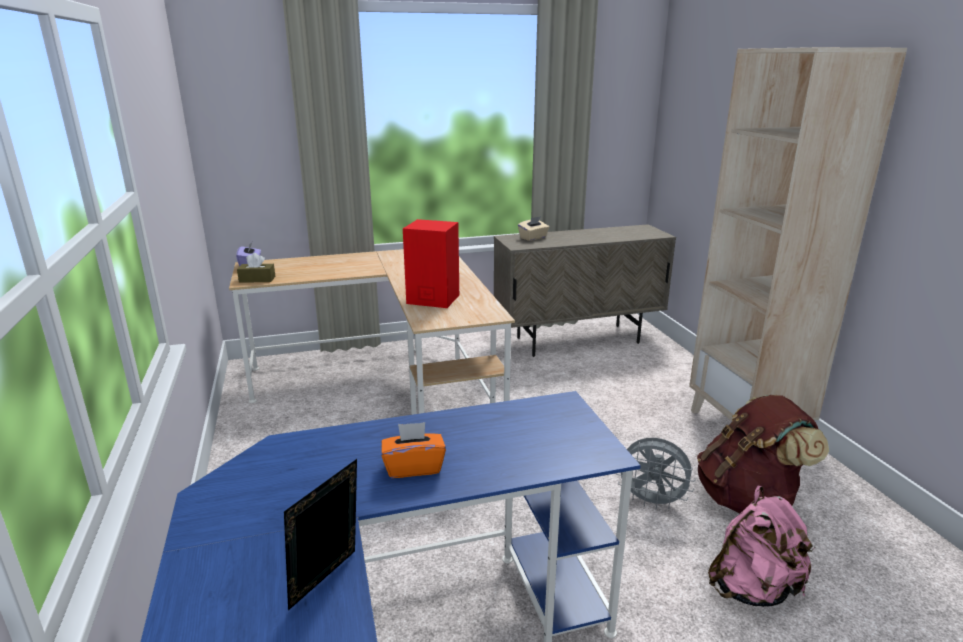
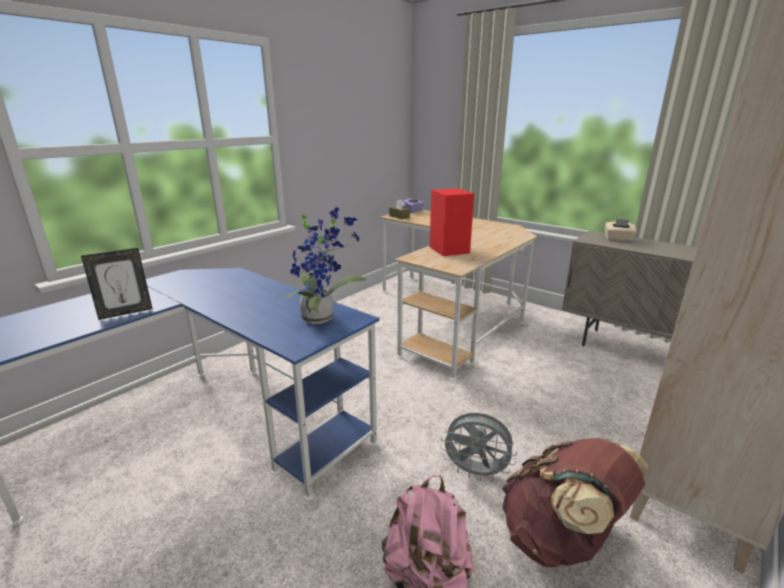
camera: 55 degrees right, 0 degrees up
picture frame [284,459,357,610] -> picture frame turned 150 degrees clockwise [81,248,153,320]
orange tissue box [381,422,446,478] -> none
grey fan [615,438,696,509] -> grey fan turned 60 degrees counterclockwise [440,413,517,481]
none -> potted plant [285,207,366,324]

